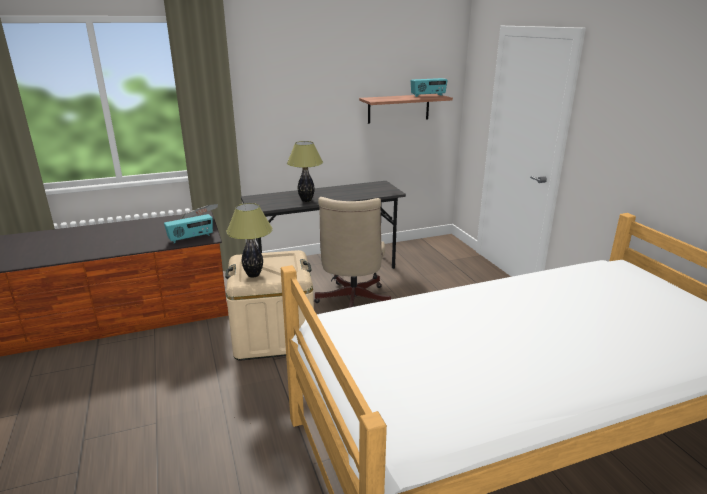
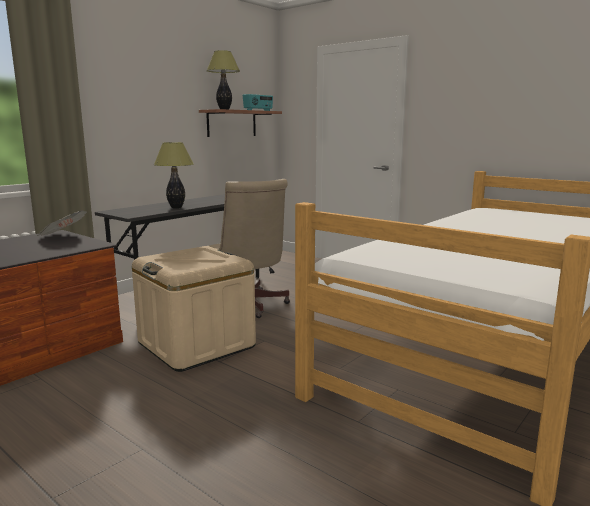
camera: 30 degrees left, 10 degrees down
radio [164,214,213,243] -> none
table lamp [226,203,273,278] -> table lamp moved to [206,50,240,109]

